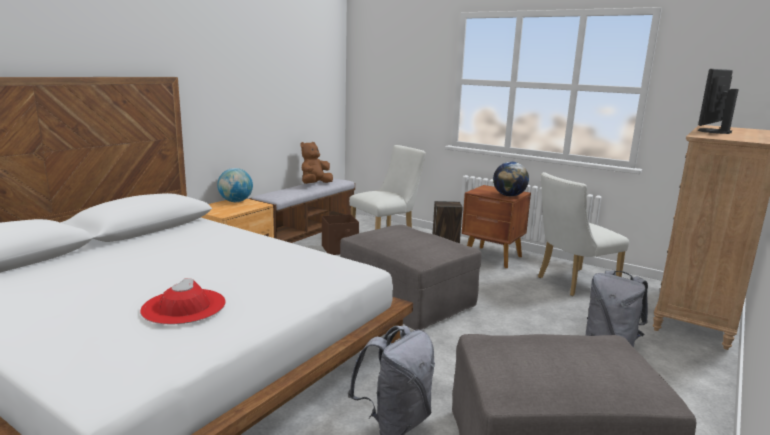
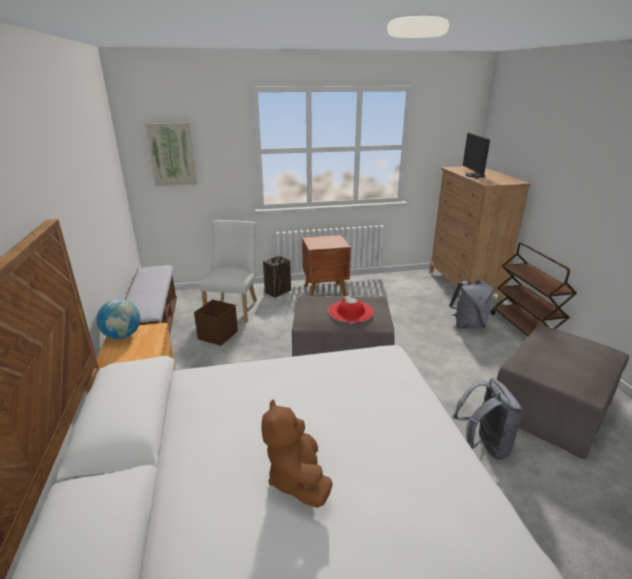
camera: 45 degrees left, 10 degrees up
red hat [140,278,226,324] -> red hat moved to [328,296,374,323]
brown plush toy [301,142,333,184] -> brown plush toy moved to [261,399,333,508]
globe [493,162,529,197] -> none
white chair [538,172,629,296] -> none
none -> picture [145,123,197,186]
none -> brown cart [491,243,577,337]

